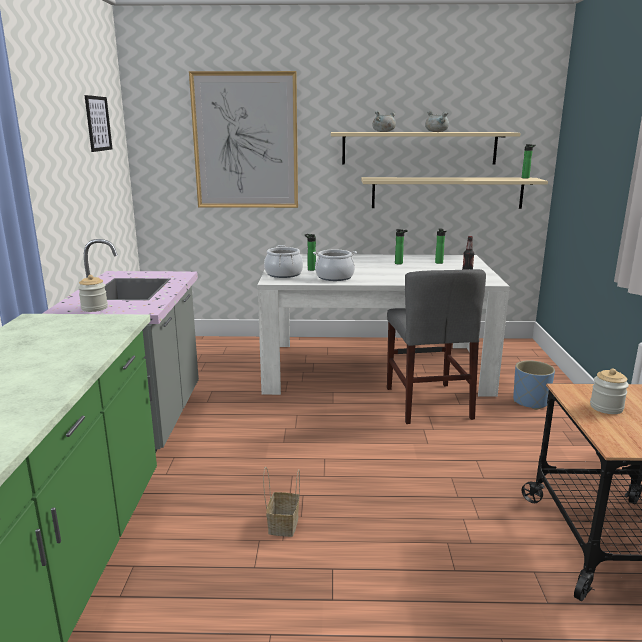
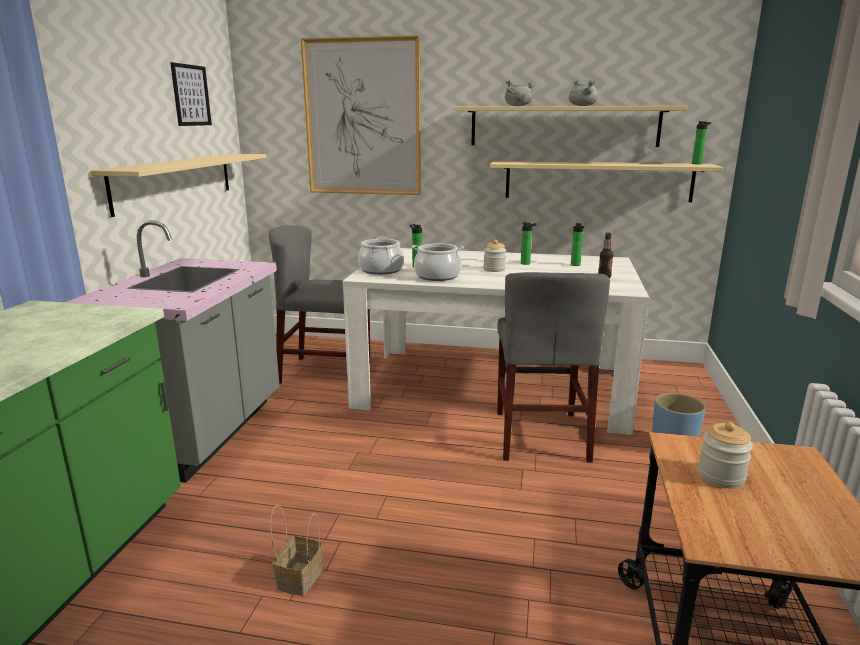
camera: 10 degrees right, 0 degrees up
jar [78,275,108,312] -> jar moved to [483,240,506,272]
none -> beige shelf [90,154,266,217]
none -> grey chair [269,225,370,384]

